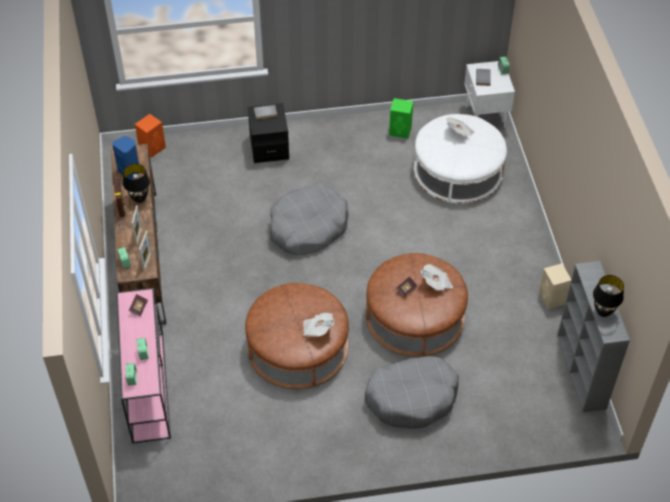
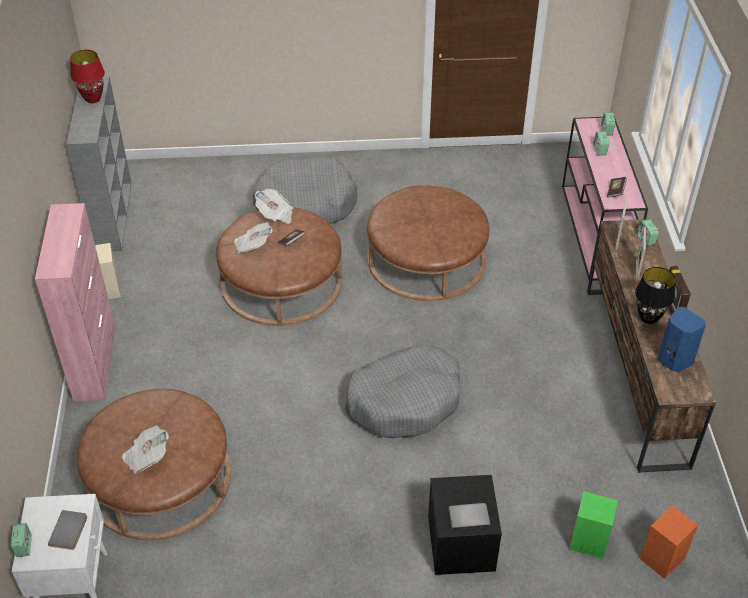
camera: 175 degrees left, 5 degrees down
newspaper [303,312,334,337] -> newspaper moved to [255,189,293,224]
green speaker [389,98,413,139] -> green speaker moved to [569,491,618,559]
white ottoman [414,114,507,204] -> brown ottoman [77,389,231,540]
black table lamp [593,275,624,317] -> red table lamp [70,50,105,103]
none -> pink cabinet [35,203,115,401]

